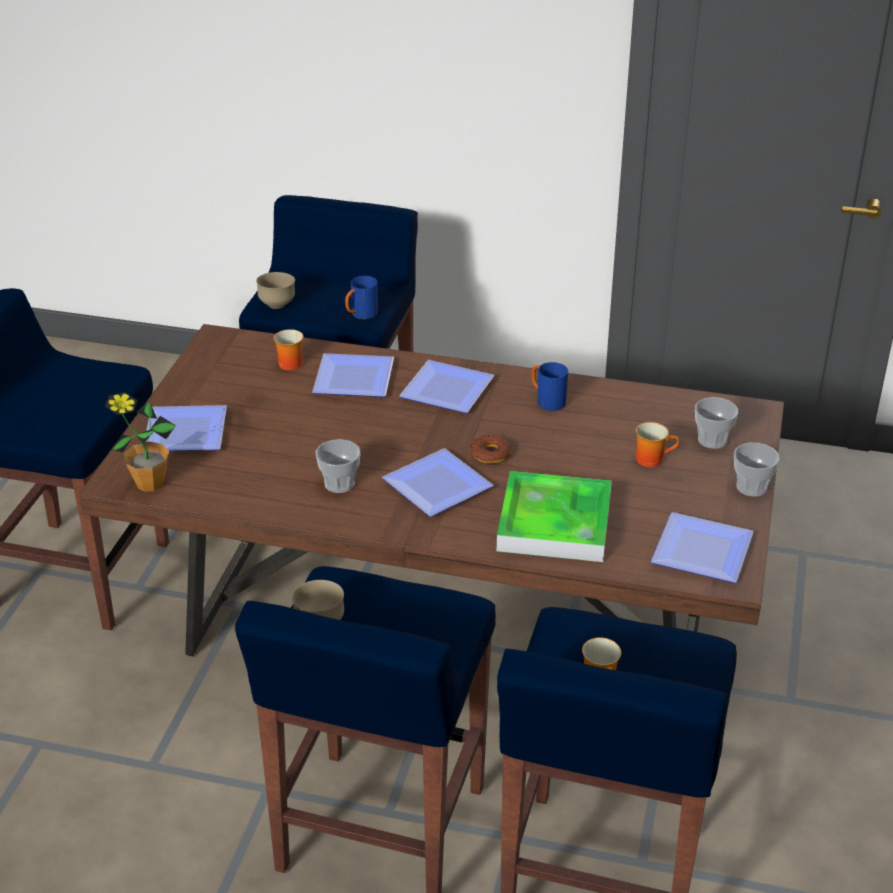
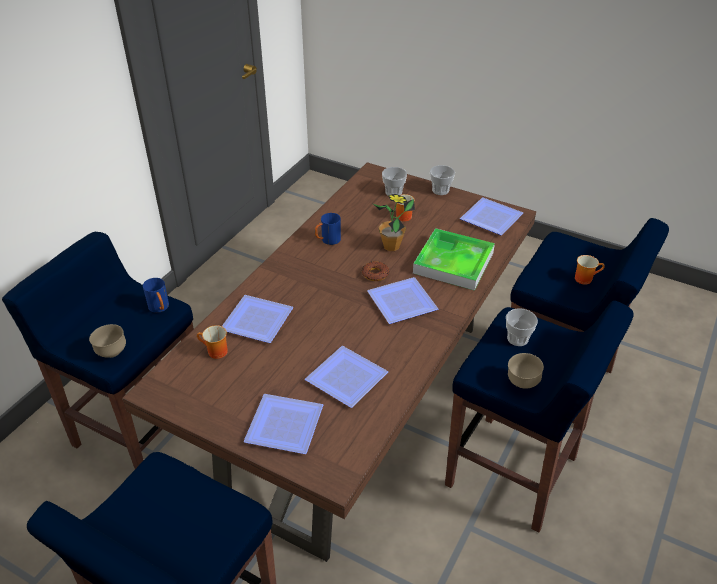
camera: 75 degrees left, 5 degrees up
potted plant [105,392,176,492] -> potted plant moved to [373,194,415,251]
cup [316,439,361,493] -> cup moved to [506,308,538,346]
plate [399,360,495,413] -> plate moved to [305,346,388,408]

